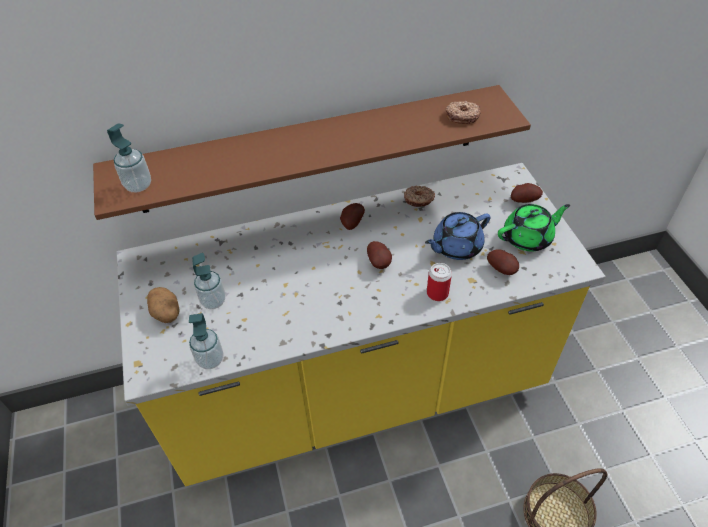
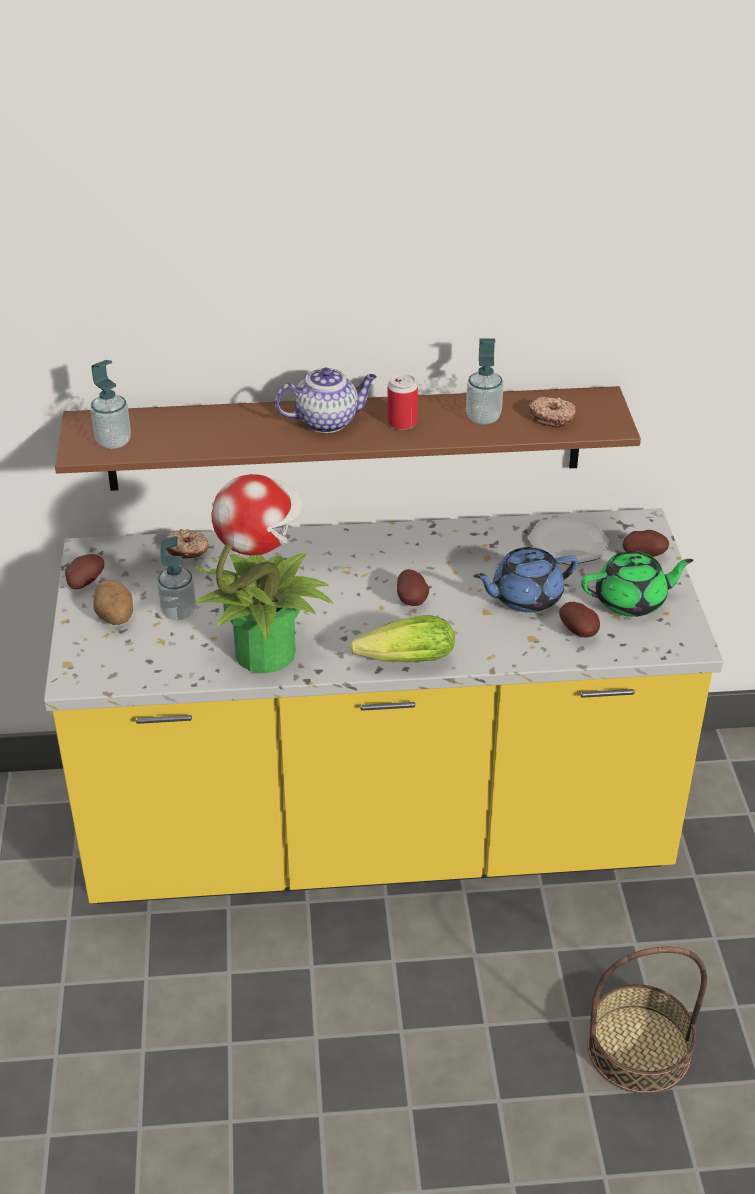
camera: 10 degrees right, 10 degrees down
soap dispenser [189,313,224,369] -> soap dispenser moved to [466,338,503,425]
potato [340,203,365,230] -> potato moved to [65,554,104,589]
donut [404,186,435,207] -> donut moved to [166,529,209,559]
can [427,263,452,301] -> can moved to [387,374,418,430]
none -> potted plant [193,474,333,673]
none -> teapot [275,368,377,433]
none -> lettuce [350,615,455,662]
none -> plate [528,515,609,565]

